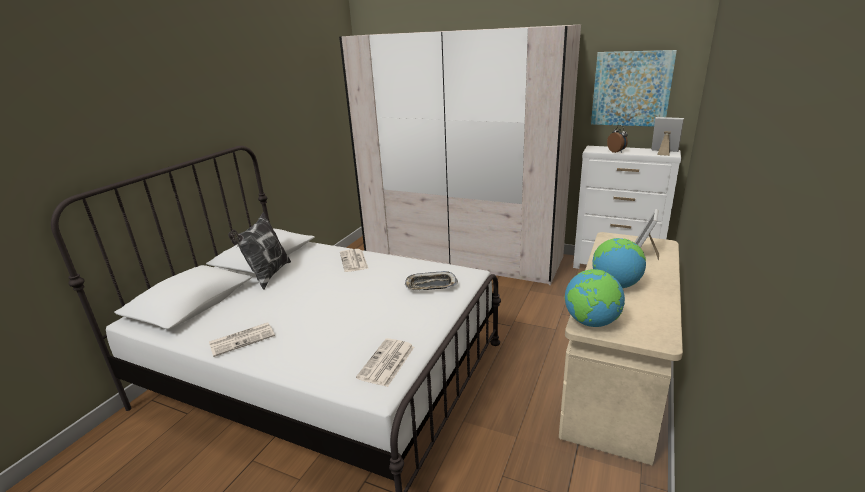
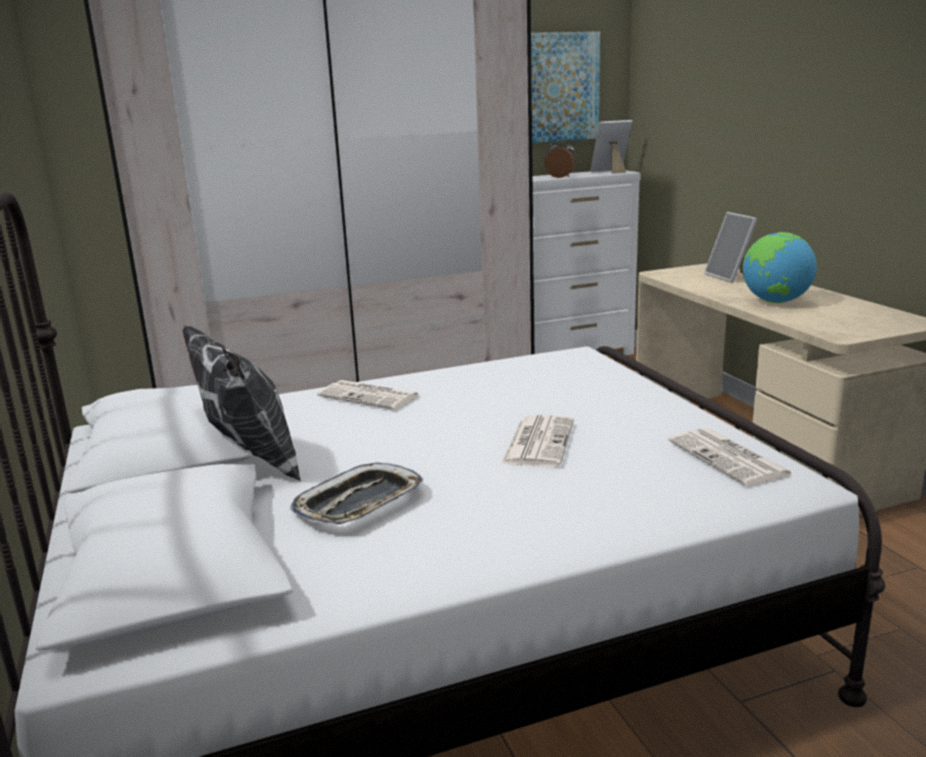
camera: 45 degrees left, 5 degrees down
newspaper [209,323,275,357] -> newspaper moved to [501,415,574,467]
tray [405,271,458,290] -> tray moved to [290,462,423,524]
globe [564,269,625,327] -> none

